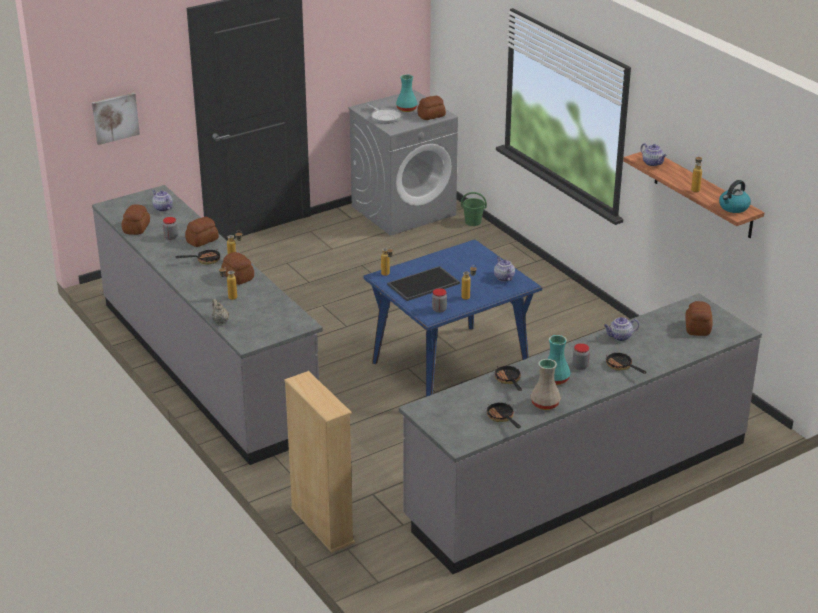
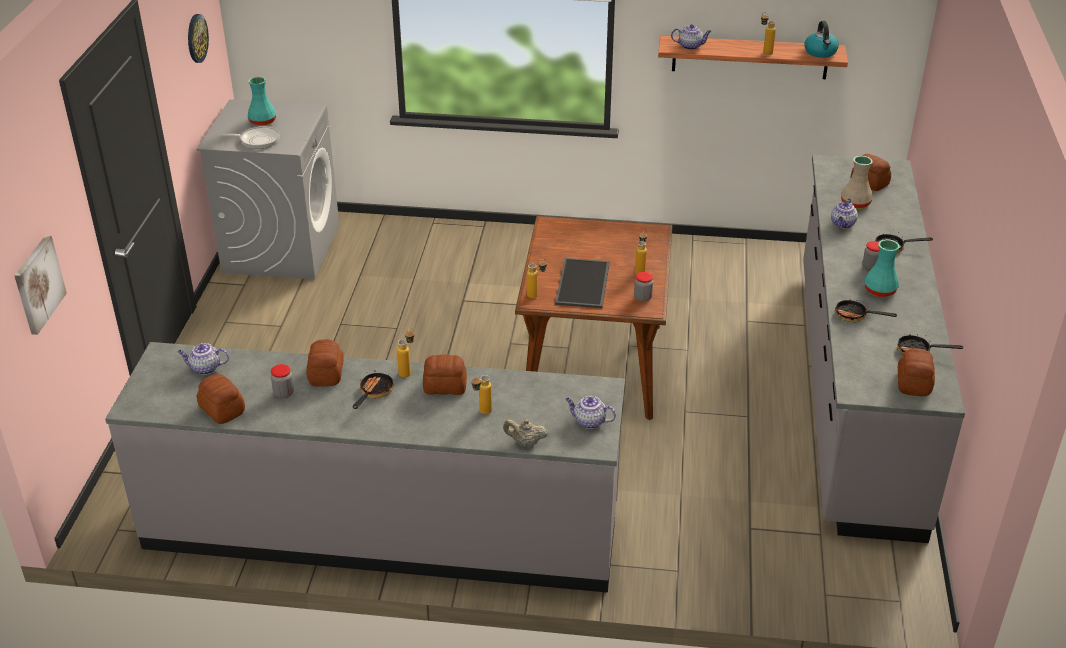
camera: 50 degrees left, 5 degrees up
beige bookcase [284,371,355,553] -> none
blue dining table [363,239,542,397] -> brown dining table [515,216,672,420]
bread [417,96,446,120] -> bread moved to [898,348,935,396]
green bucket [461,192,487,226] -> none
teapot [494,257,515,281] -> teapot moved to [565,396,616,429]
beige vase [531,359,561,410] -> beige vase moved to [841,156,873,209]
none -> wall clock [188,14,209,63]

